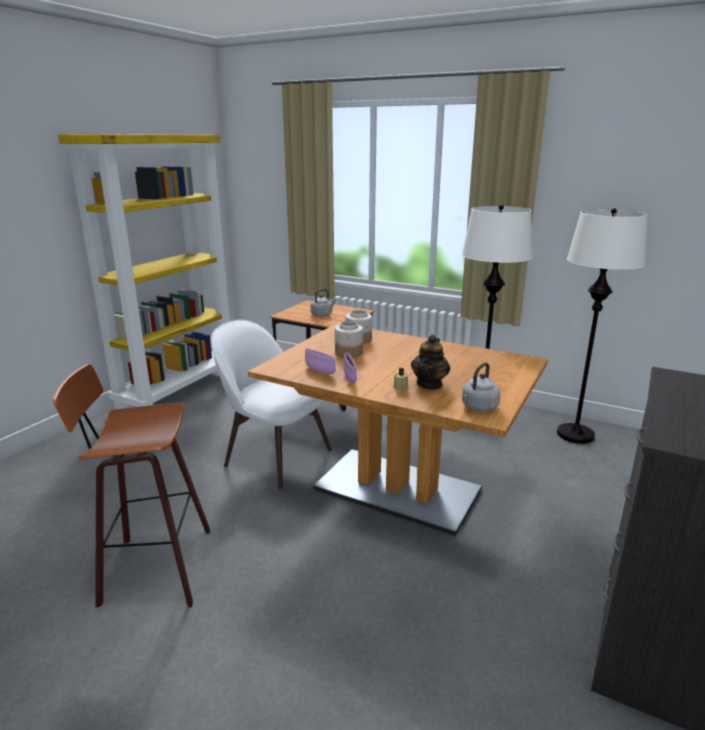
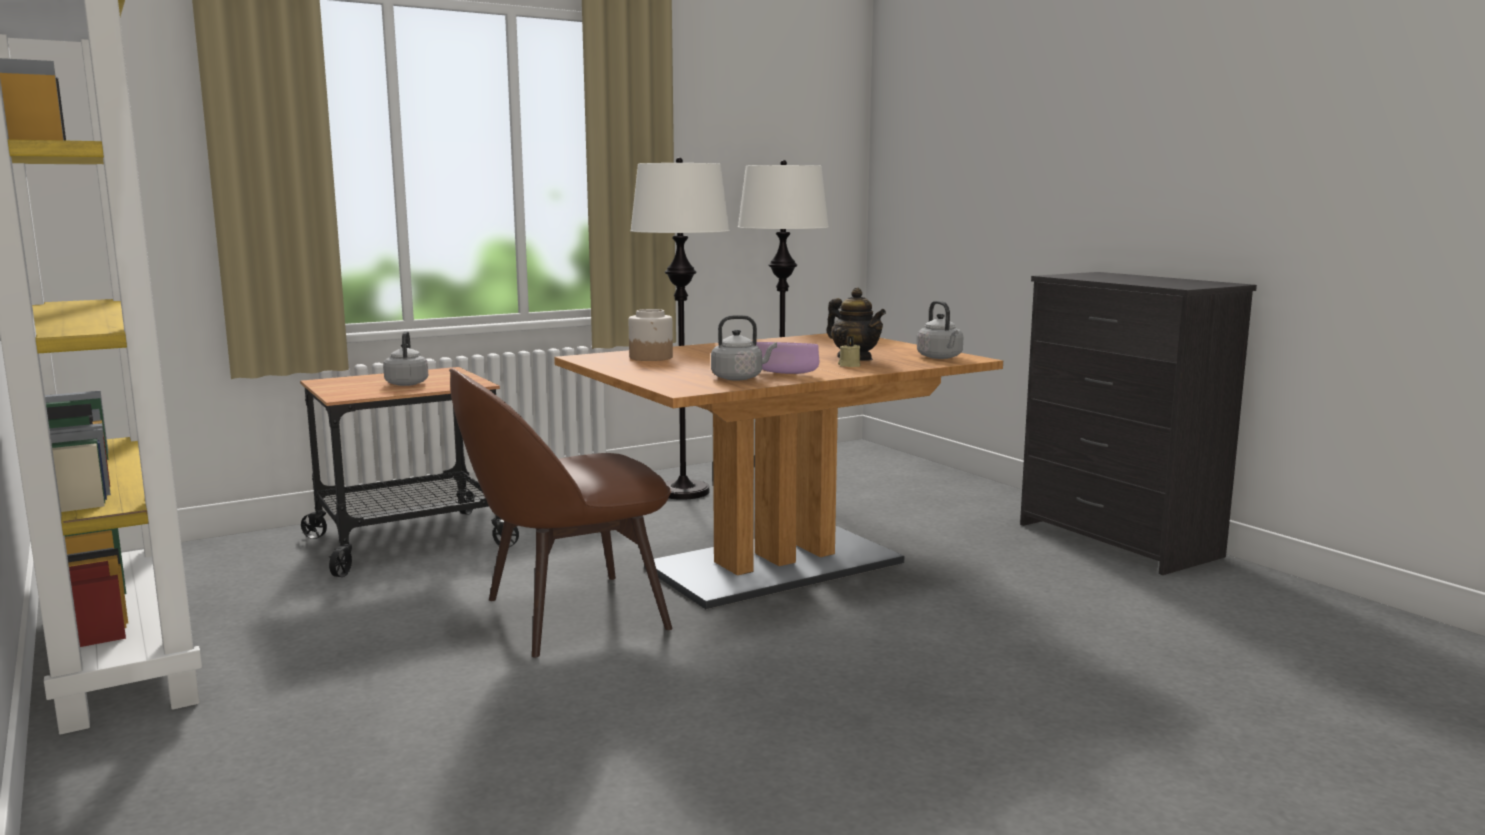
camera: 60 degrees left, 10 degrees down
stool [53,364,210,607] -> none
white chair [211,320,332,489] -> brown chair [449,368,672,658]
purple bowl [305,348,336,374] -> grey kettle [711,315,777,381]
jar [335,321,363,358] -> none

